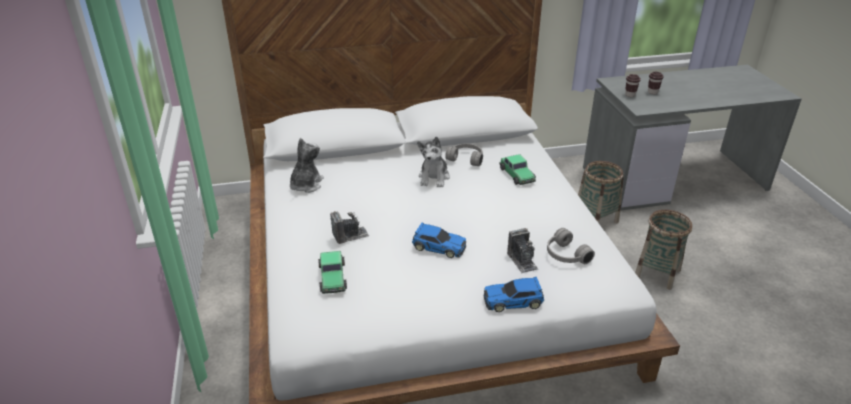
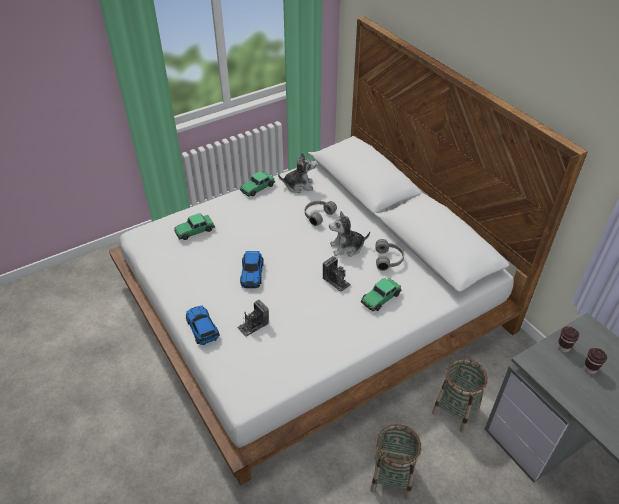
camera: 70 degrees right, 10 degrees up
camera [330,211,369,244] -> camera moved to [323,256,351,292]
grey headphones [547,228,595,264] -> grey headphones moved to [305,201,337,226]
none -> toy car [240,171,275,197]

